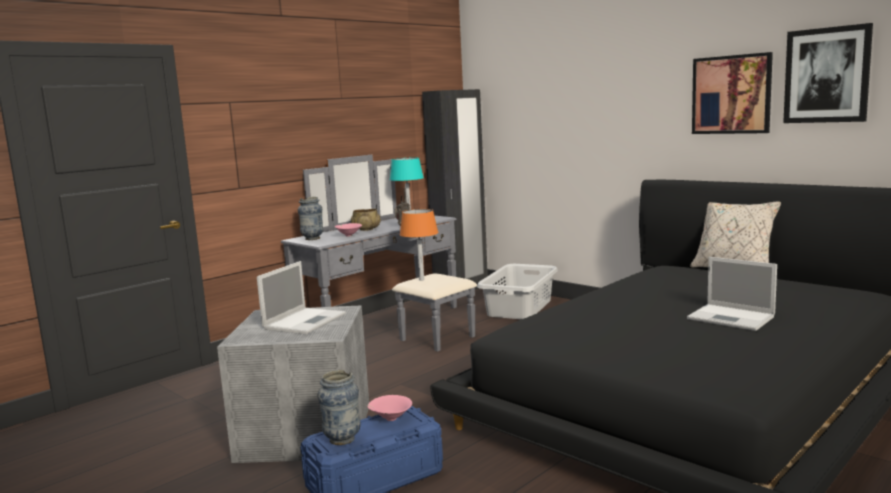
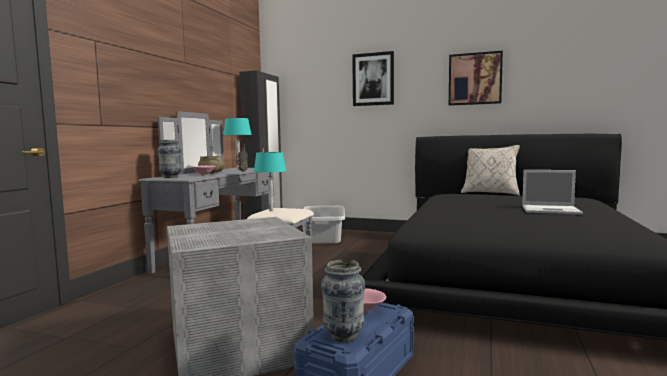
camera: 25 degrees left, 5 degrees down
laptop [257,261,346,334] -> none
orange table lamp [400,209,438,281] -> turquoise table lamp [254,152,286,211]
picture [783,23,873,123] -> picture moved to [352,51,394,106]

